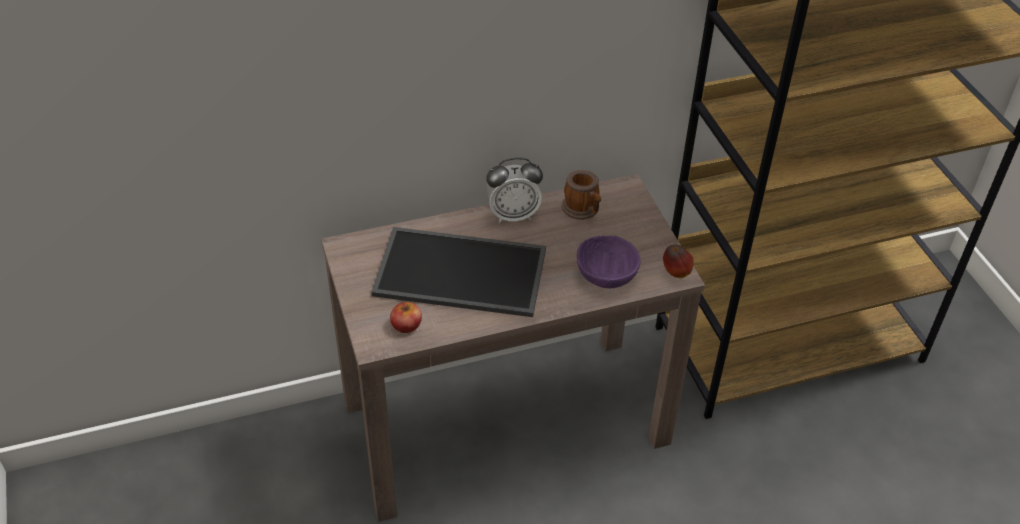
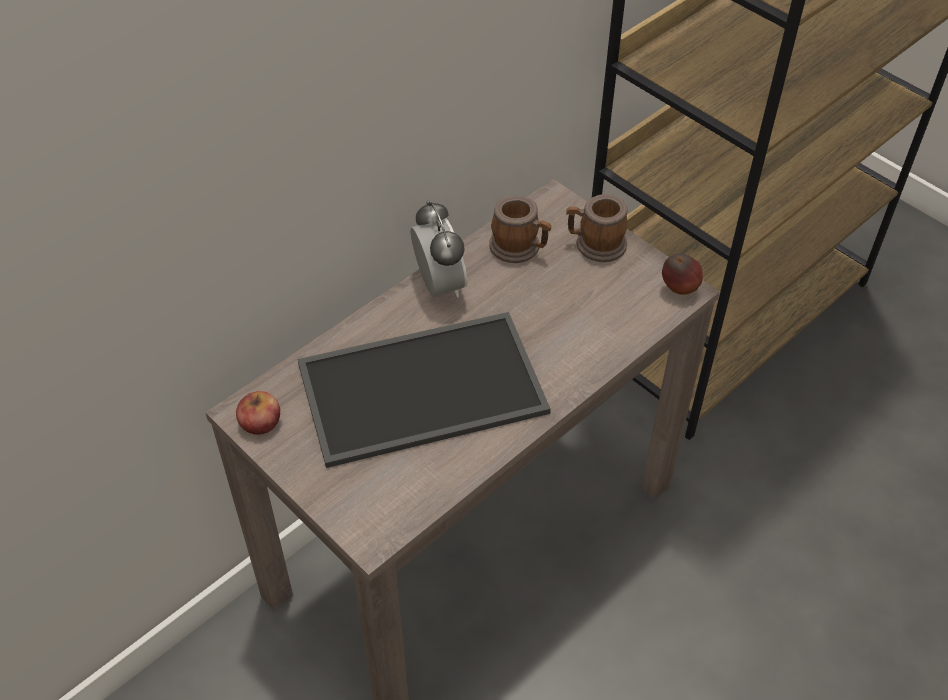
camera: 25 degrees left, 5 degrees up
apple [390,302,422,333] -> apple moved to [236,391,280,435]
alarm clock [486,158,543,223] -> alarm clock turned 75 degrees counterclockwise [411,200,468,298]
purple bowl [577,236,640,288] -> none
none -> mug [566,194,628,262]

